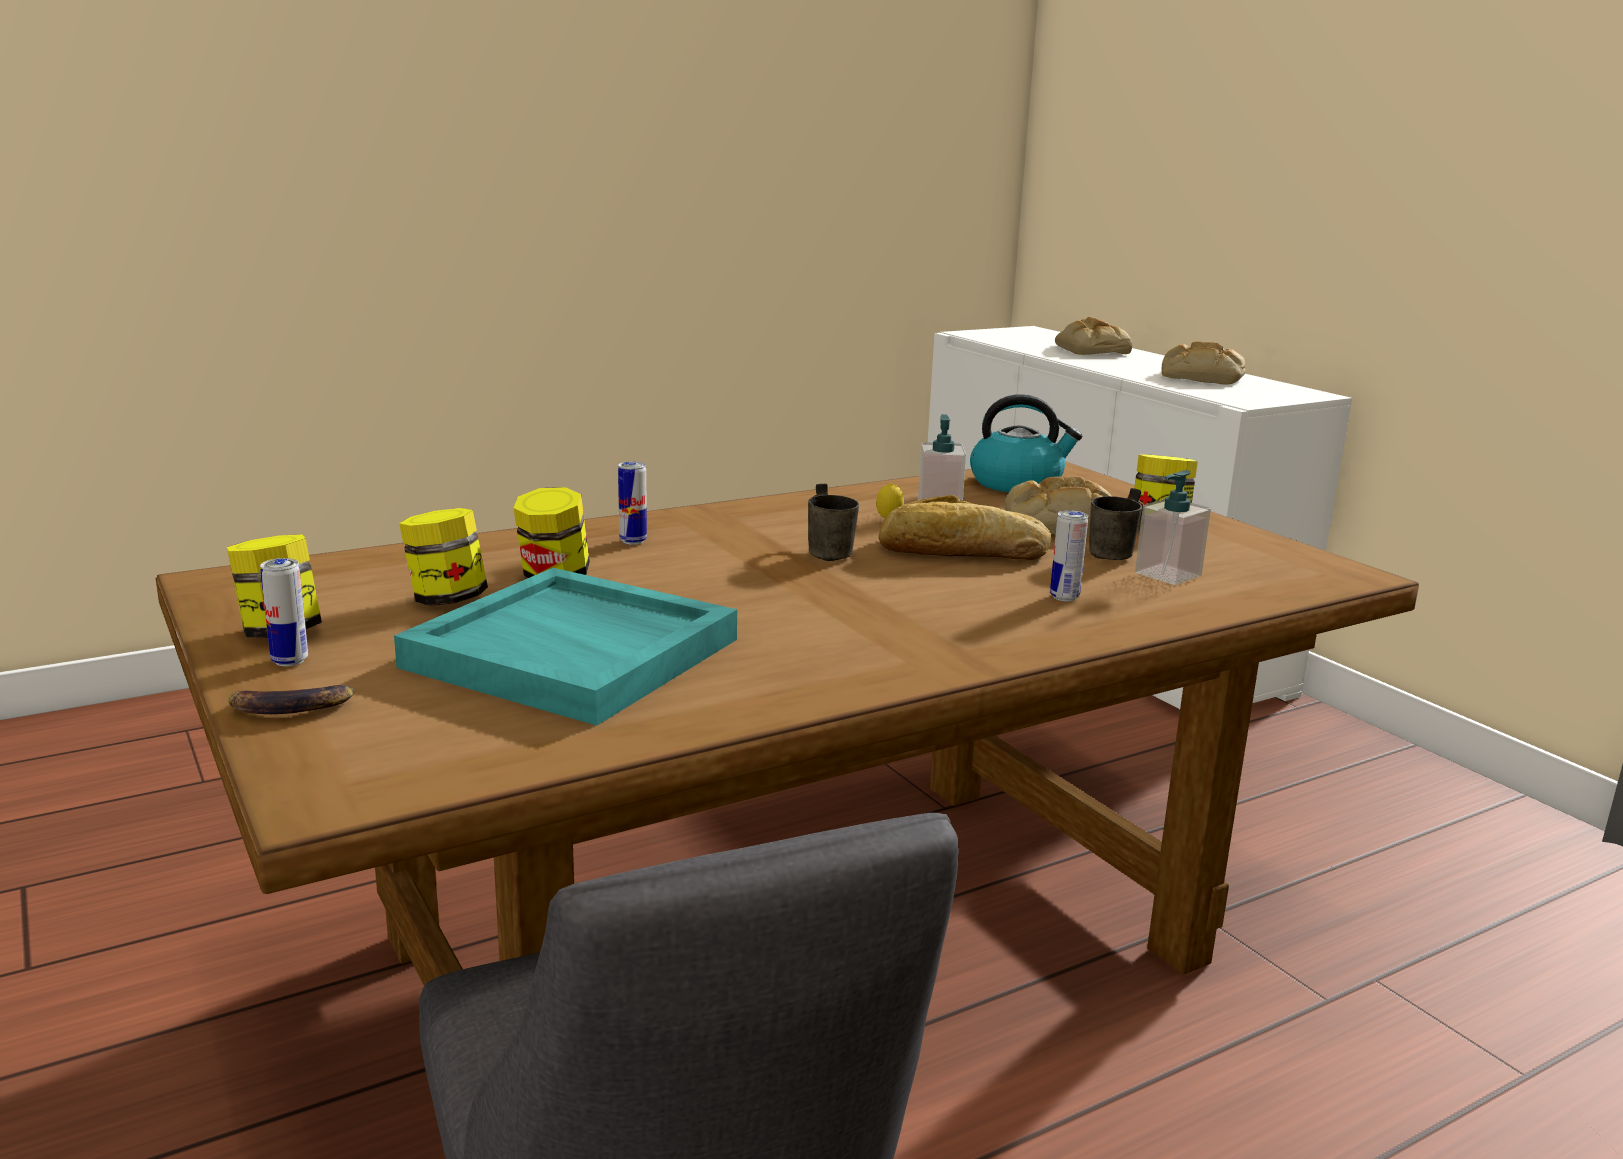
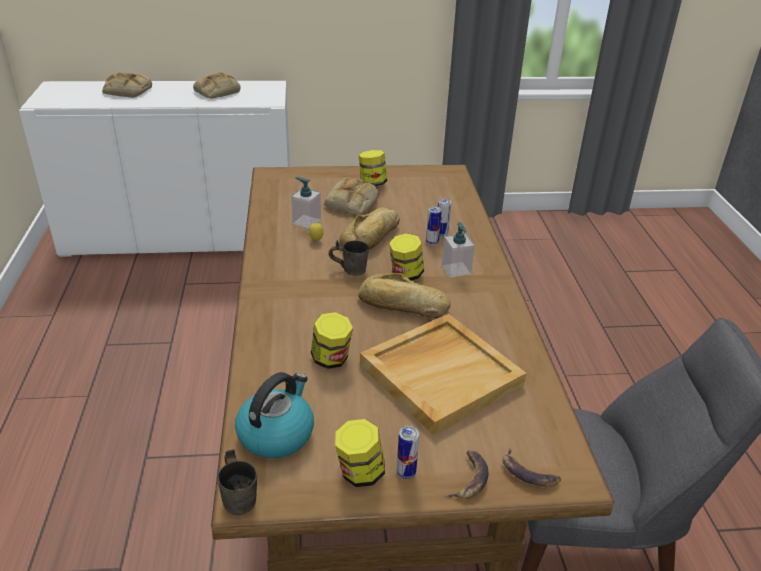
camera: 65 degrees left, 15 degrees up
turquoise tray [394,568,737,726] -> beige tray [360,314,527,435]
jar [399,508,488,605] -> jar moved to [389,233,424,280]
can [618,461,647,545] -> can moved to [426,206,442,245]
kettle [970,394,1082,492] -> kettle moved to [235,372,314,459]
grey mug [1089,488,1144,560] -> grey mug moved to [218,449,257,515]
soap dispenser [1135,470,1211,585] -> soap dispenser moved to [442,222,475,277]
none -> bread [358,273,451,318]
none -> banana [502,448,561,487]

